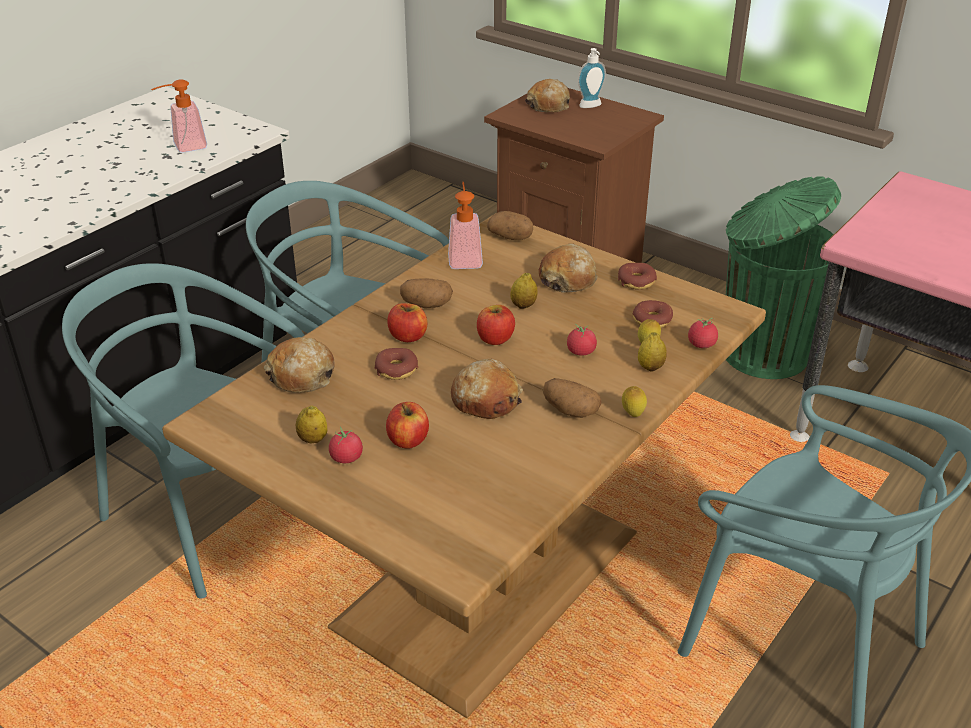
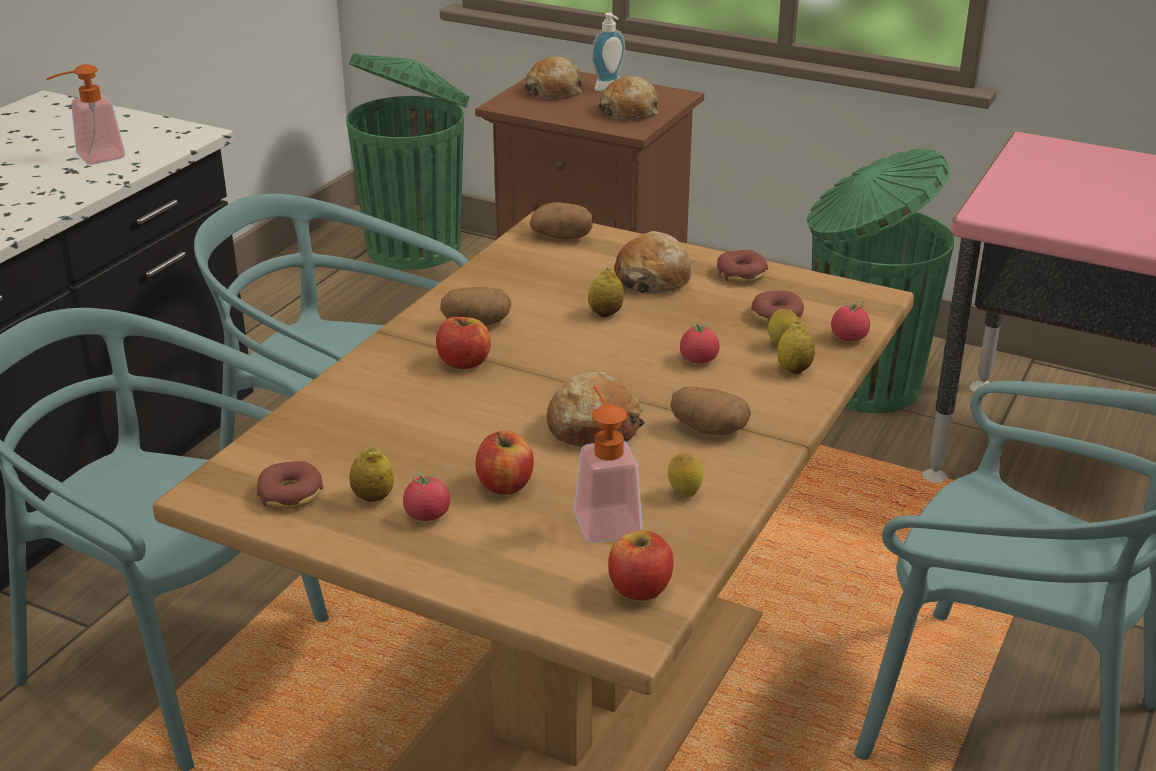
camera: 10 degrees left, 5 degrees down
bread [264,337,335,393] -> bread moved to [598,76,658,120]
donut [375,348,418,380] -> donut moved to [257,461,323,509]
soap dispenser [448,182,483,269] -> soap dispenser moved to [574,386,642,543]
apple [477,305,515,345] -> apple moved to [608,530,674,601]
lemon [622,386,647,417] -> lemon moved to [668,453,704,497]
none -> green trash can [346,53,469,270]

